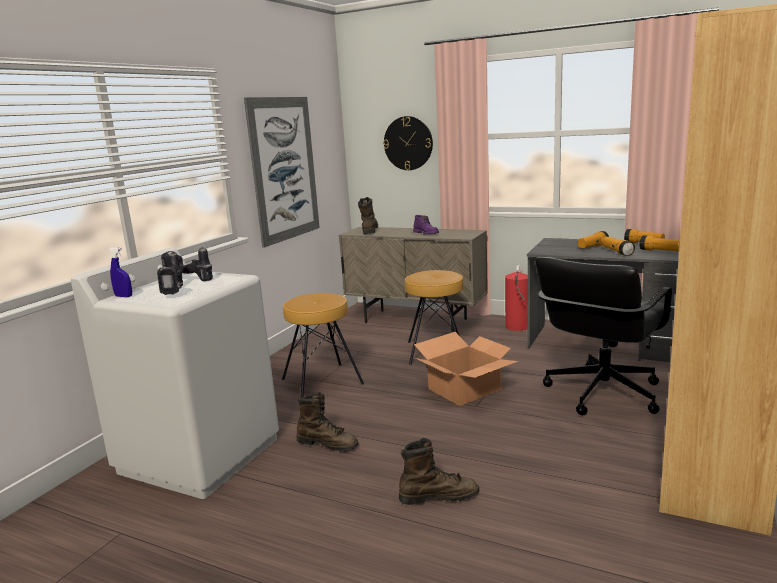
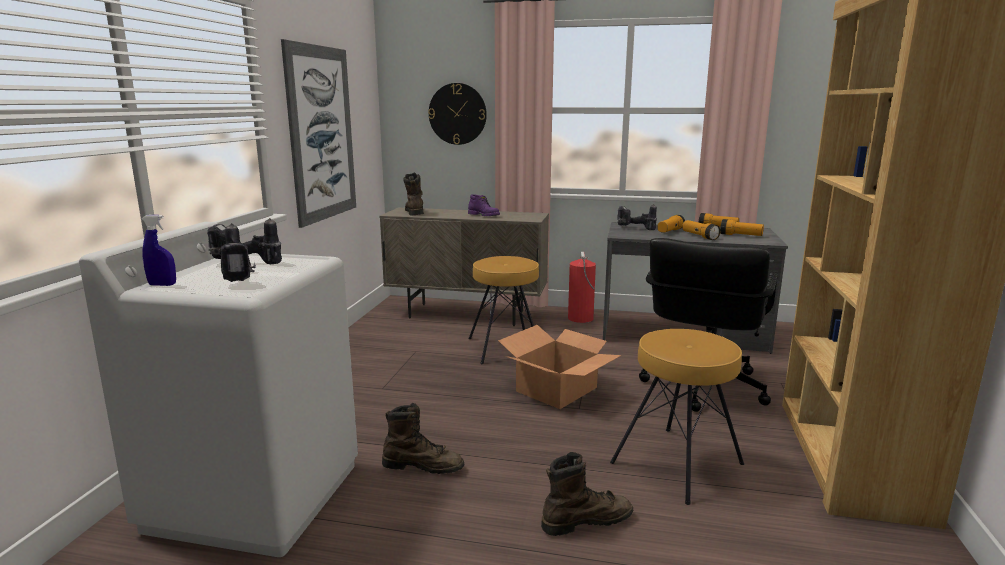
camera: 15 degrees left, 0 degrees up
brown stool [282,293,364,397] -> brown stool moved to [610,329,744,505]
none -> power drill [617,204,657,230]

